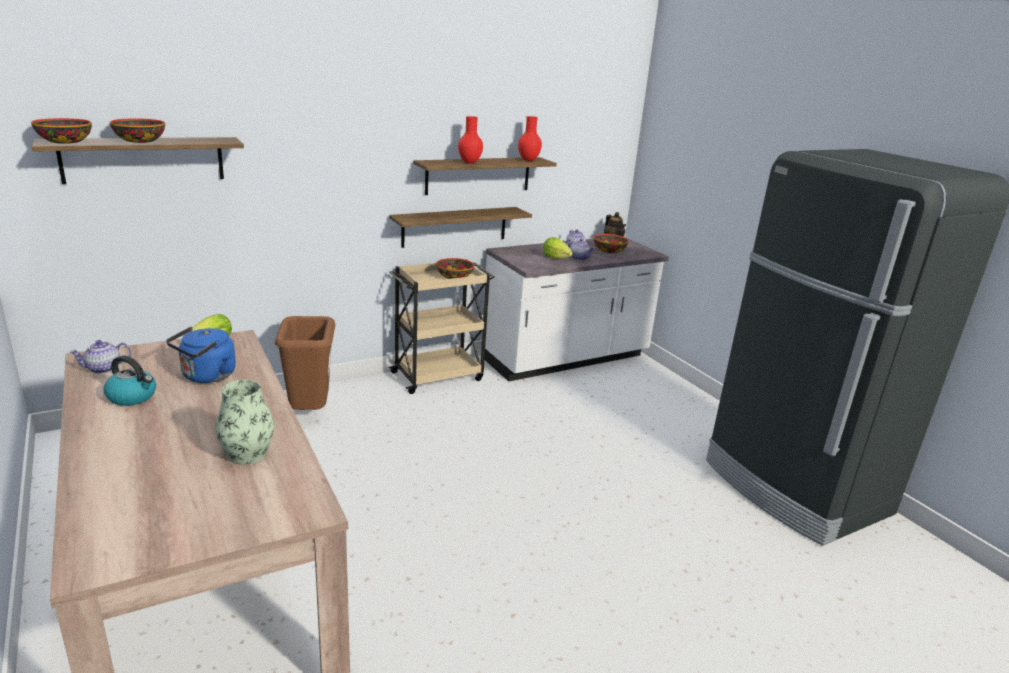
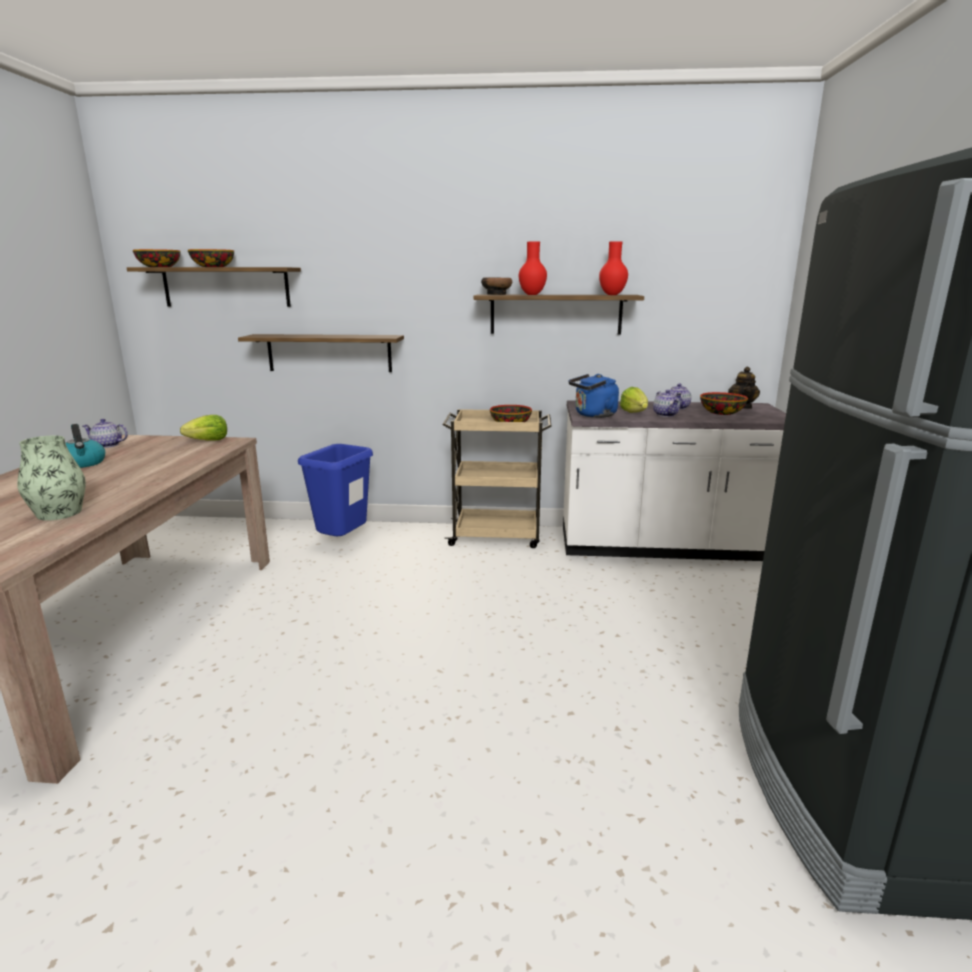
camera: 35 degrees right, 5 degrees down
blue kettle [166,326,236,383] -> blue kettle moved to [569,374,619,418]
brown trash can [275,316,335,410] -> blue trash can [298,444,373,536]
shelf [389,207,532,248] -> shelf moved to [238,334,404,372]
none -> bowl [481,277,512,295]

